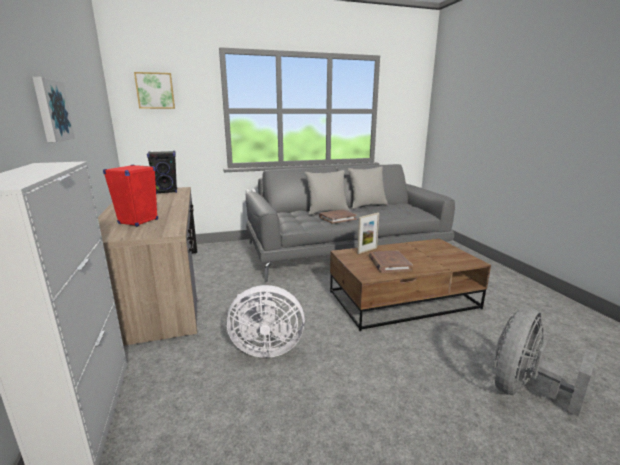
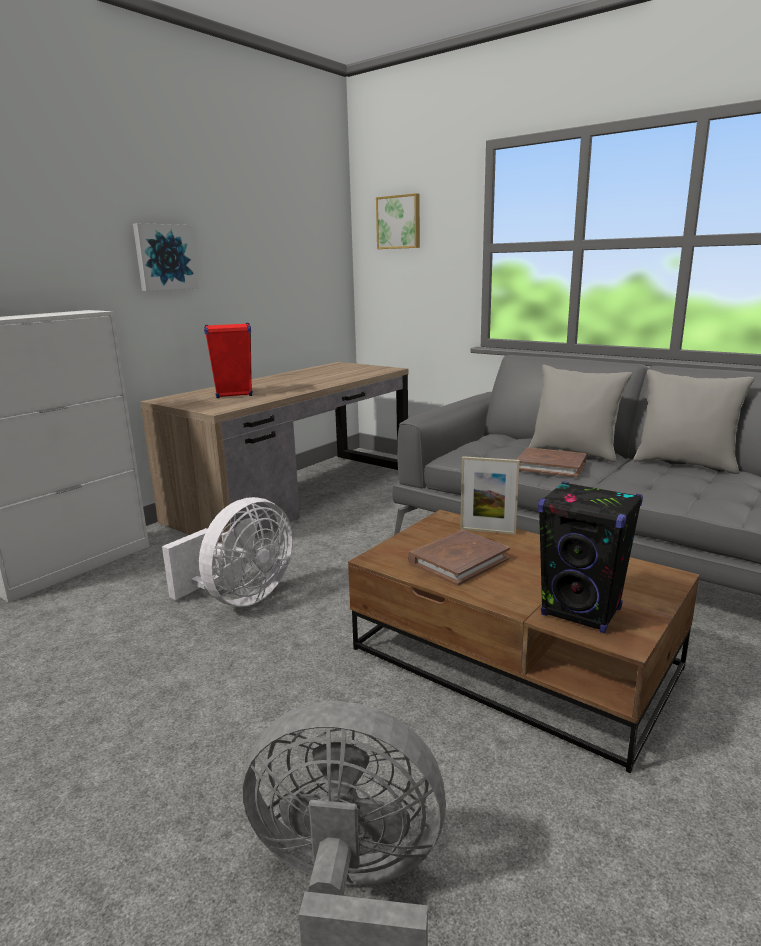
camera: 55 degrees right, 0 degrees up
black speaker [147,151,177,194] -> black speaker moved to [538,481,643,633]
white fan [226,285,305,358] -> white fan turned 105 degrees counterclockwise [162,497,293,606]

